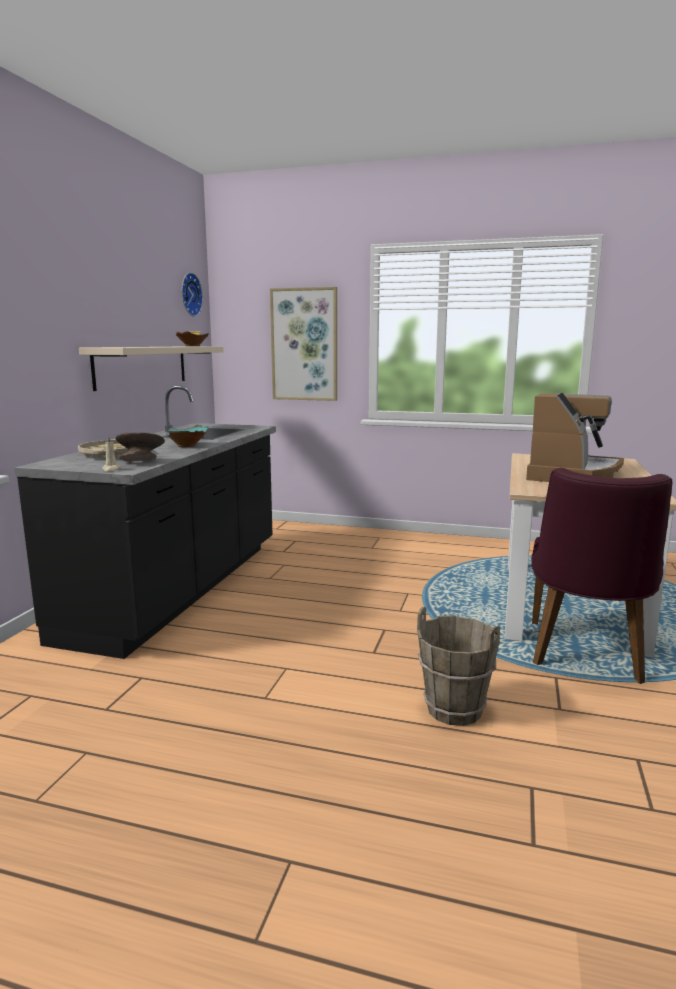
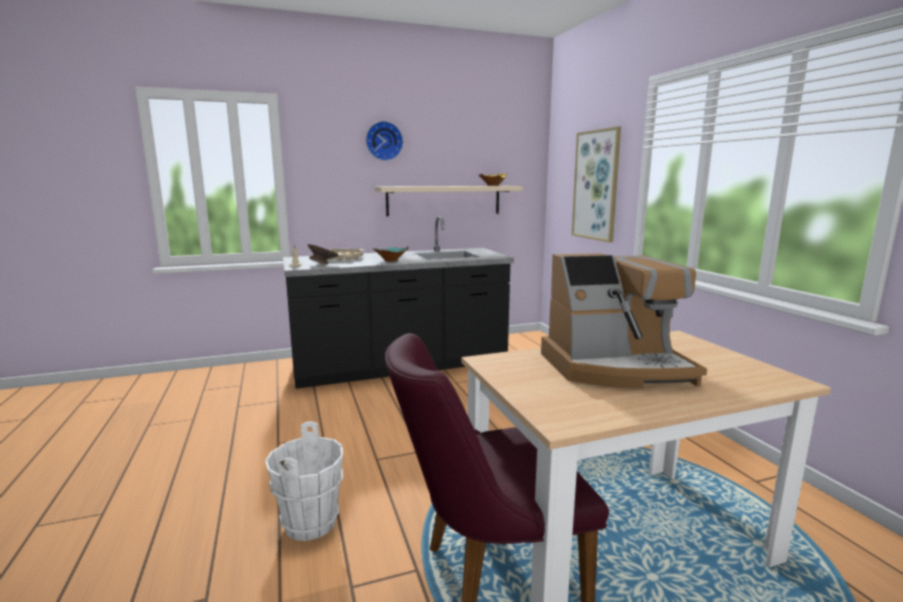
camera: 55 degrees right, 0 degrees up
wall clock [182,273,203,317] -> wall clock moved to [366,121,403,161]
brown bucket [417,607,500,726] -> white bucket [265,421,343,541]

